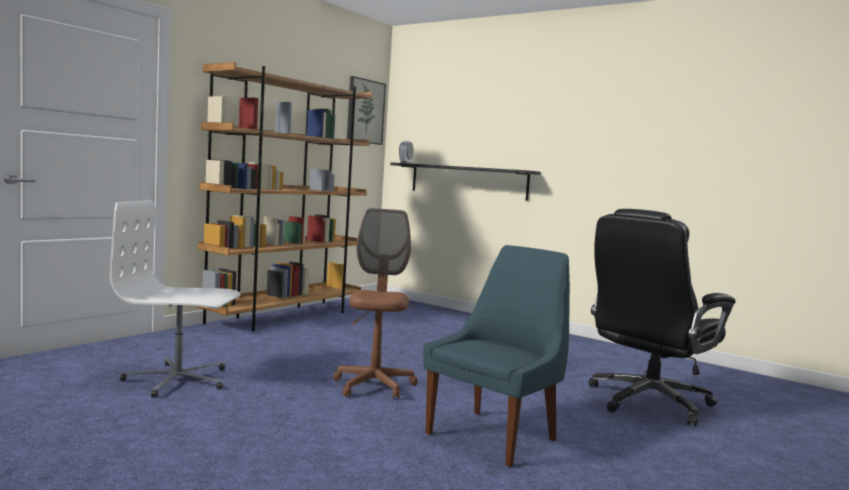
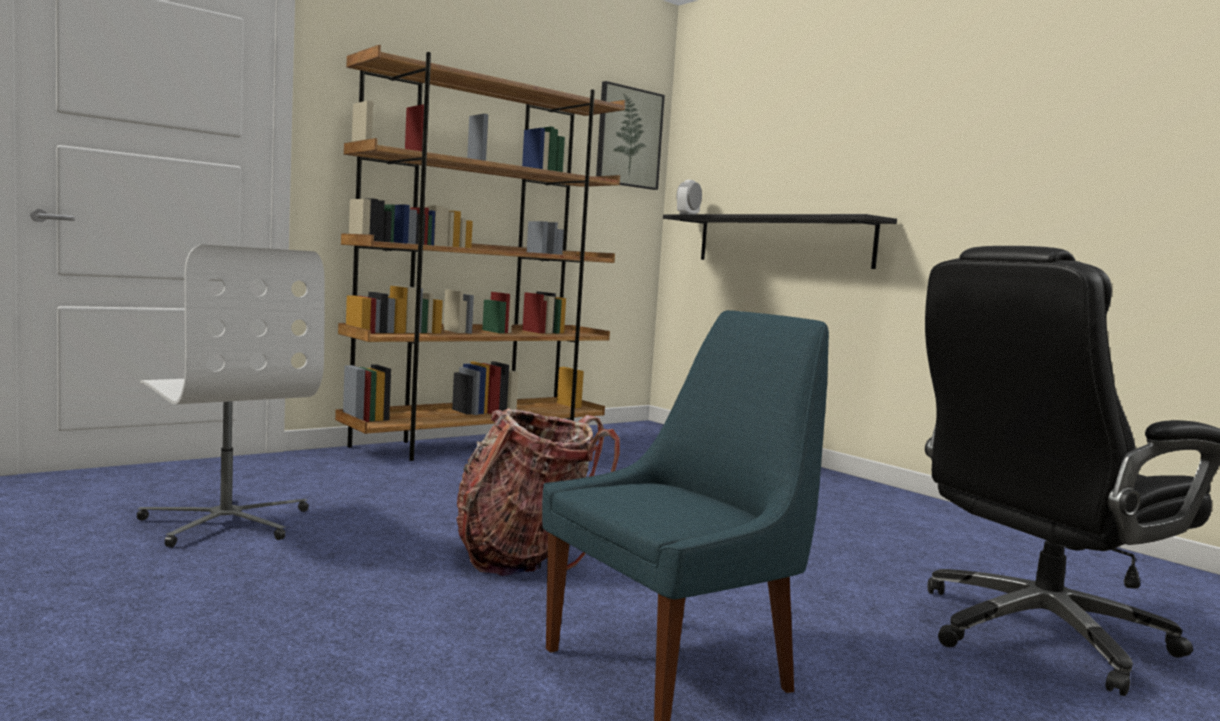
camera: 15 degrees right, 0 degrees up
white office chair [110,200,240,398] -> white office chair turned 150 degrees counterclockwise [137,244,325,547]
brown office chair [333,208,418,399] -> backpack [456,408,620,576]

